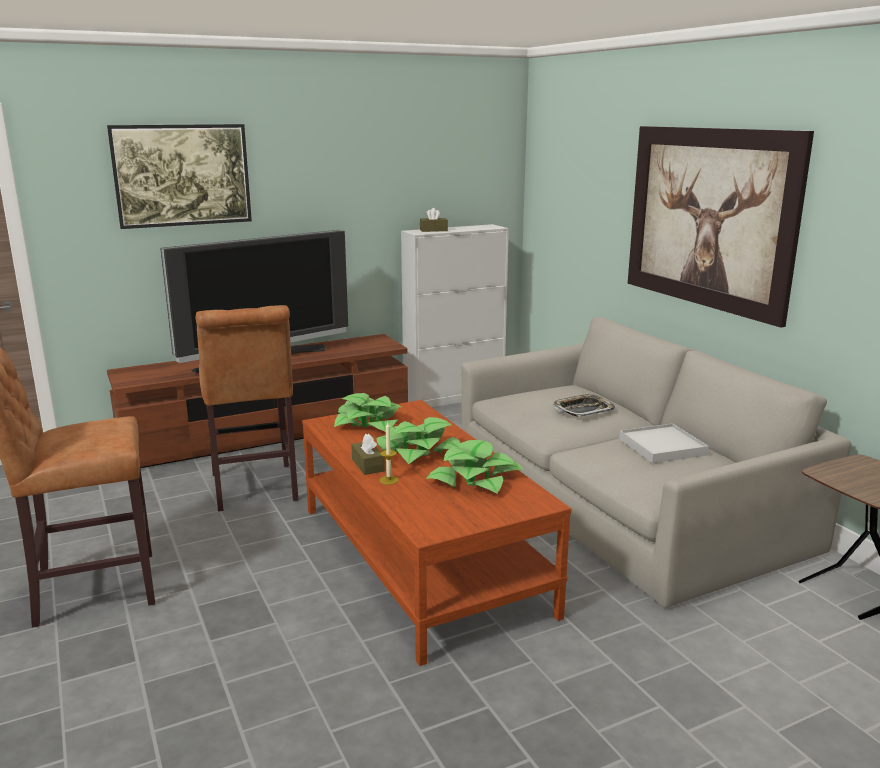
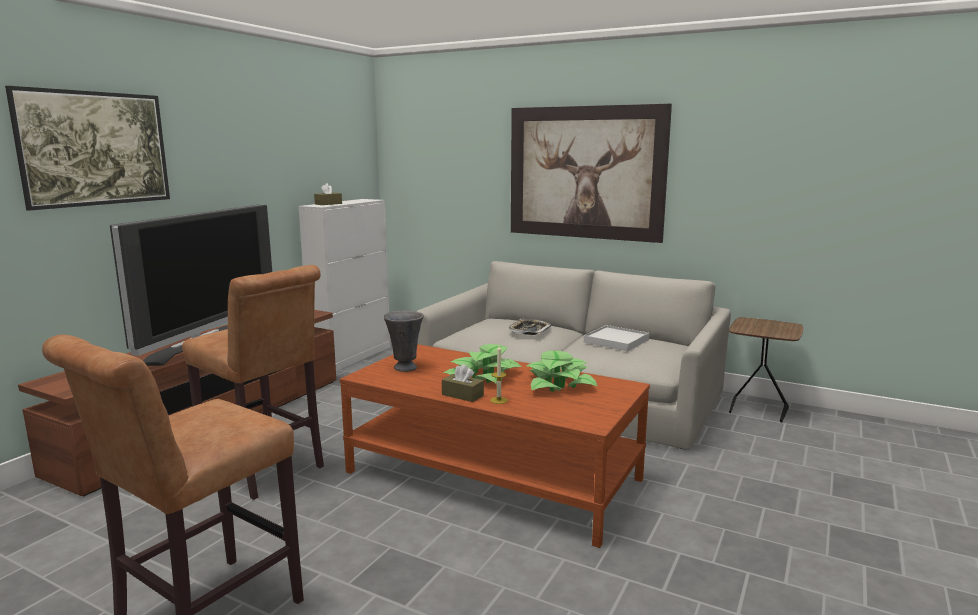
camera: 35 degrees left, 5 degrees down
potted plant [334,393,401,432] -> grey vase [384,311,424,372]

